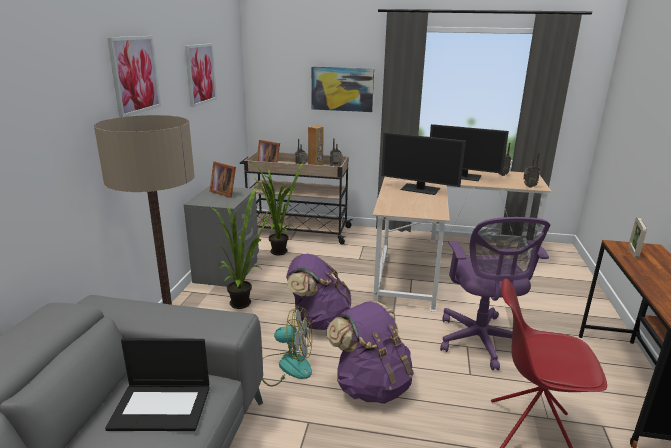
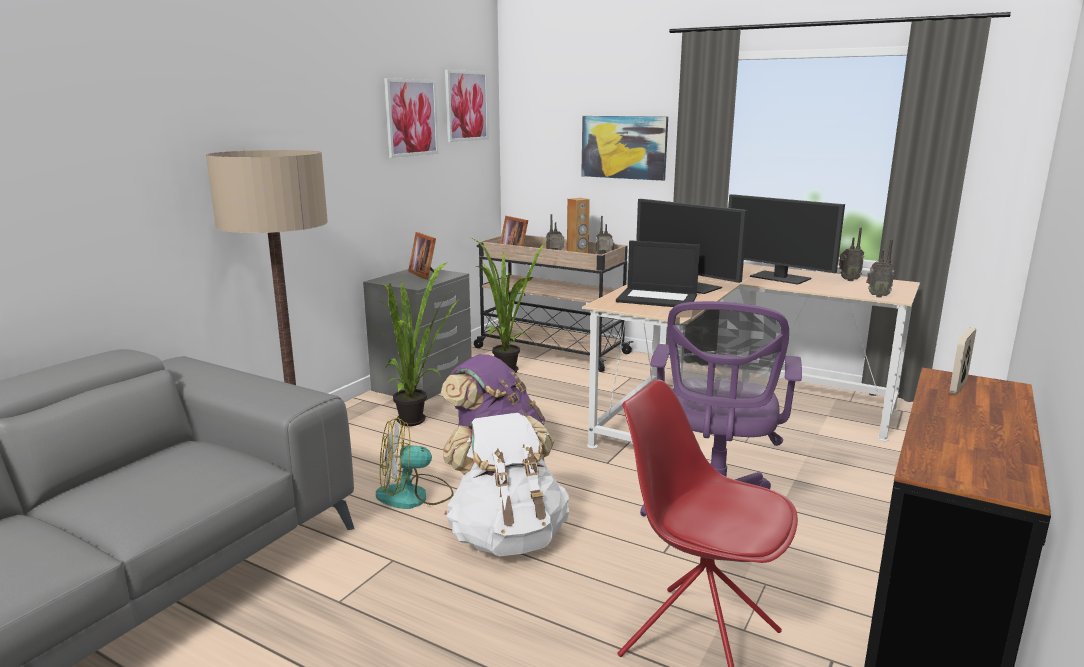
camera: 20 degrees right, 5 degrees down
laptop [105,338,210,431] -> laptop moved to [616,240,700,307]
picture [107,36,161,117] -> picture moved to [445,70,489,142]
fan [262,306,312,387] -> fan turned 135 degrees clockwise [376,417,454,509]
purple backpack [327,301,414,404] -> white backpack [443,413,569,556]

